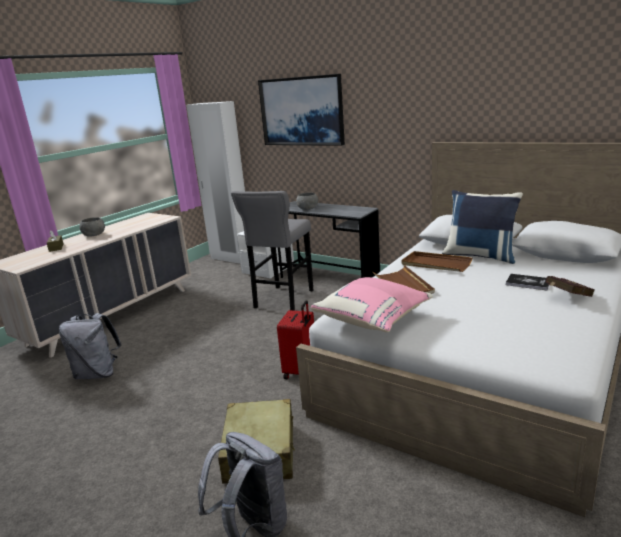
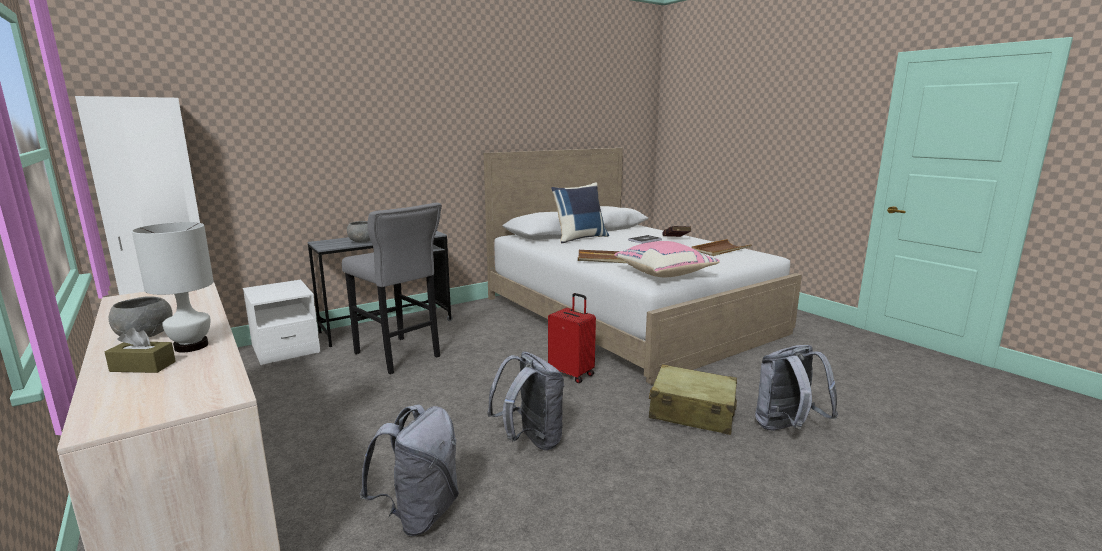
camera: 70 degrees left, 5 degrees down
picture [258,74,345,146] -> none
brown tray [401,251,472,272] -> brown tray moved to [692,239,752,256]
none -> white table lamp [132,222,214,352]
none -> grey backpack [487,351,564,450]

